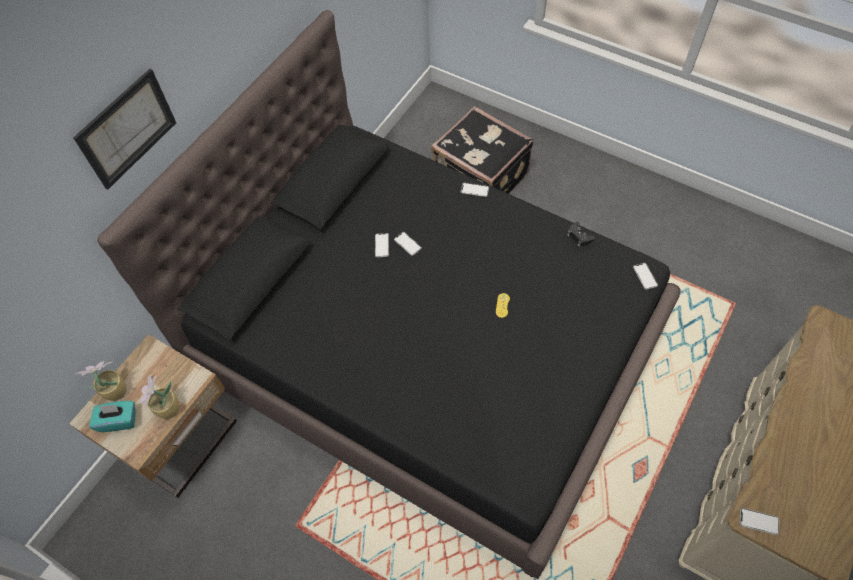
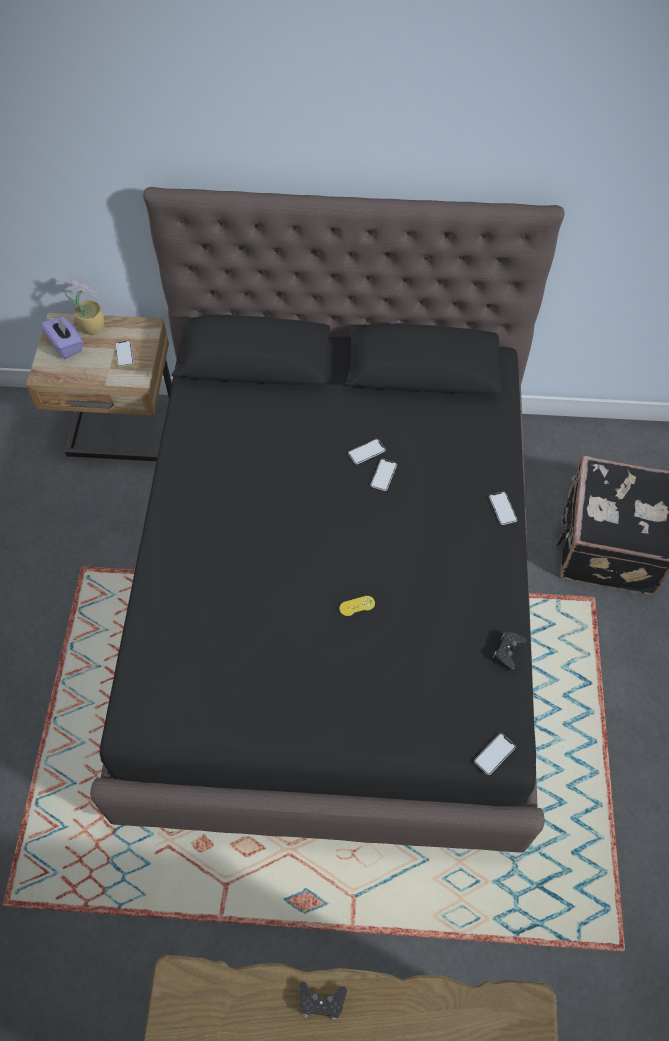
camera: 60 degrees right, 0 degrees up
picture [73,69,176,189] -> none
turquoise tissue box [89,401,136,432] -> purple tissue box [41,317,83,359]
potted plant [139,374,179,419] -> none
phone [740,508,779,535] -> phone moved to [115,340,134,367]
none -> black game controller [299,982,347,1020]

